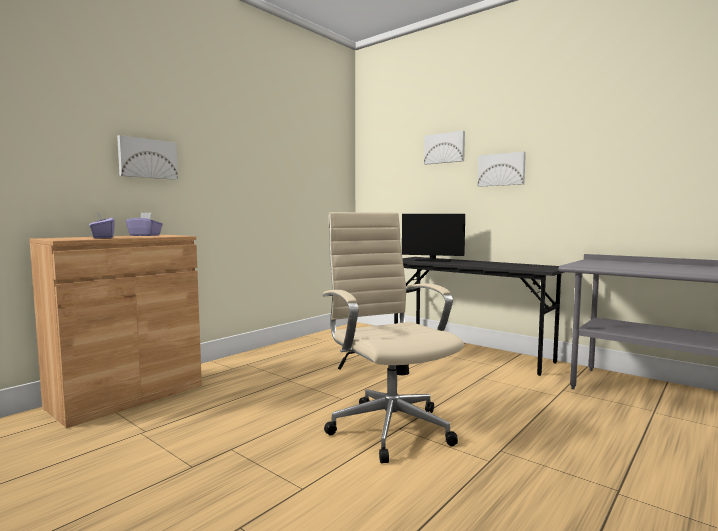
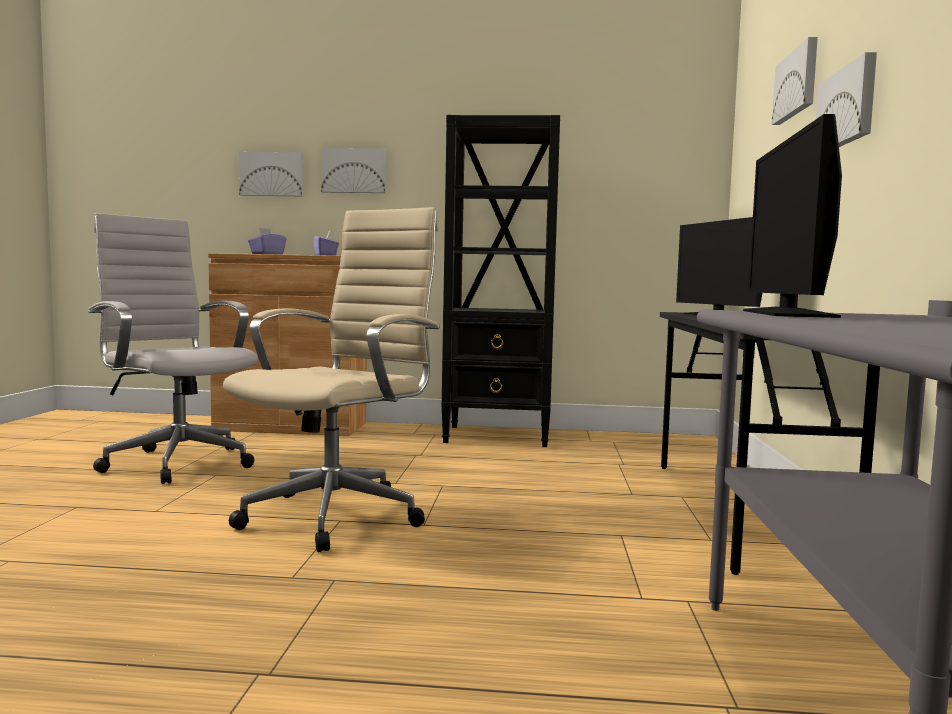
camera: 55 degrees right, 0 degrees up
none -> white office chair [88,213,258,484]
none -> picture [239,152,303,196]
none -> black bookcase [441,115,560,447]
none -> monitor [743,114,842,318]

